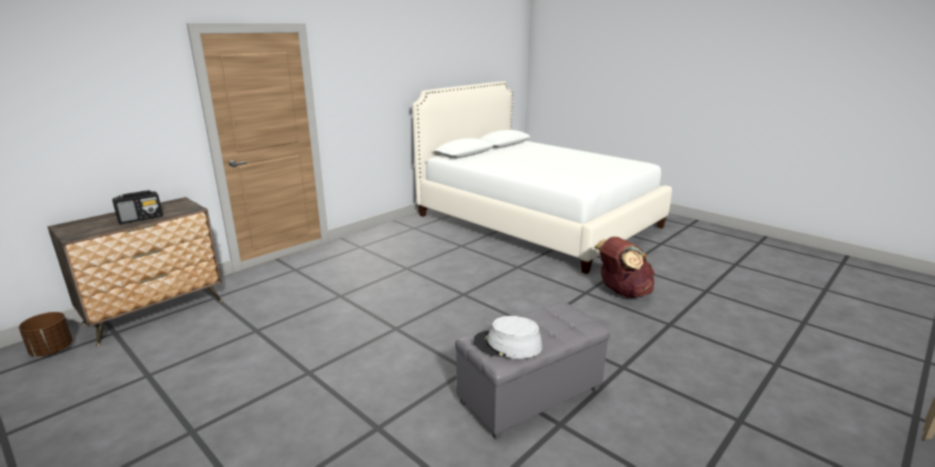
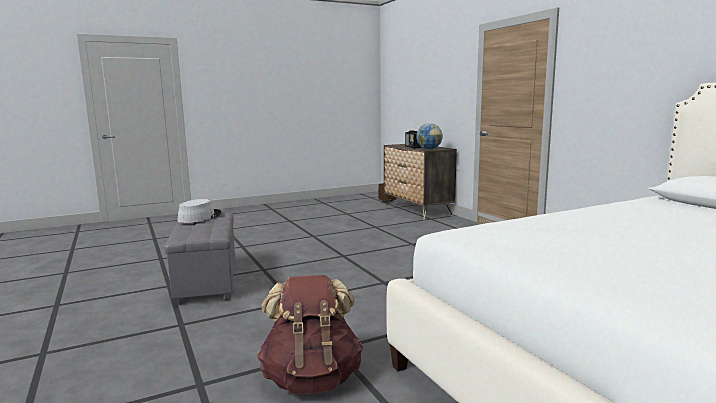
camera: 110 degrees right, 10 degrees down
none -> globe [416,123,442,150]

